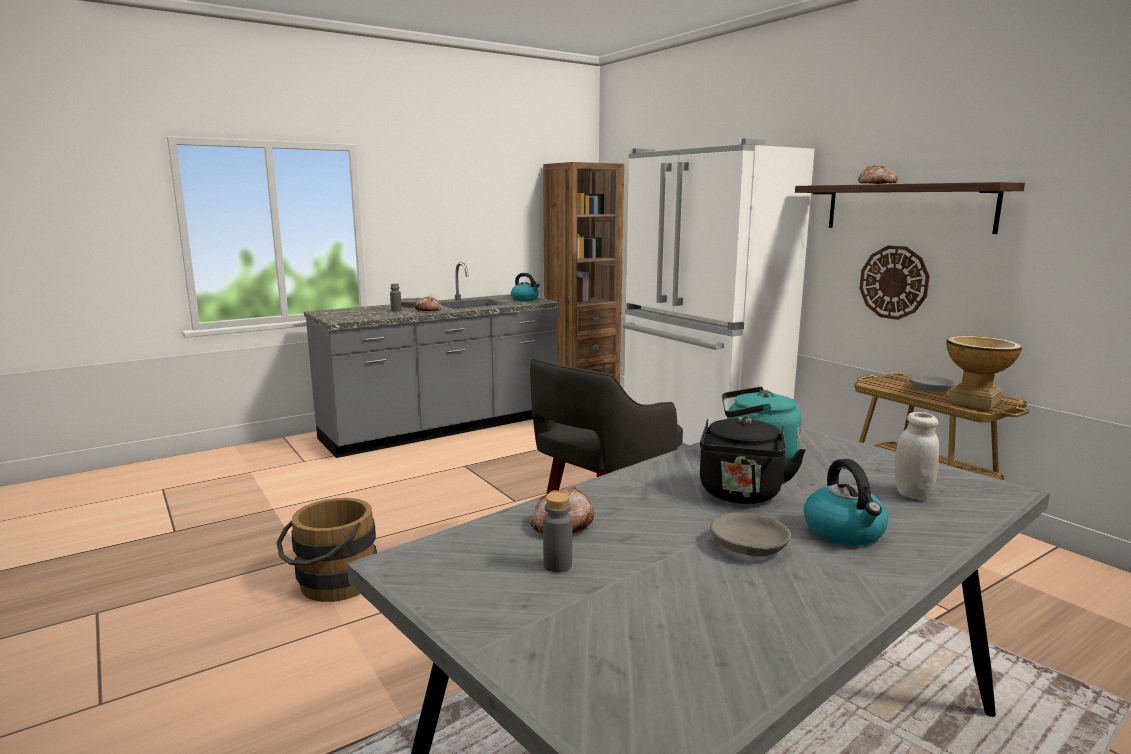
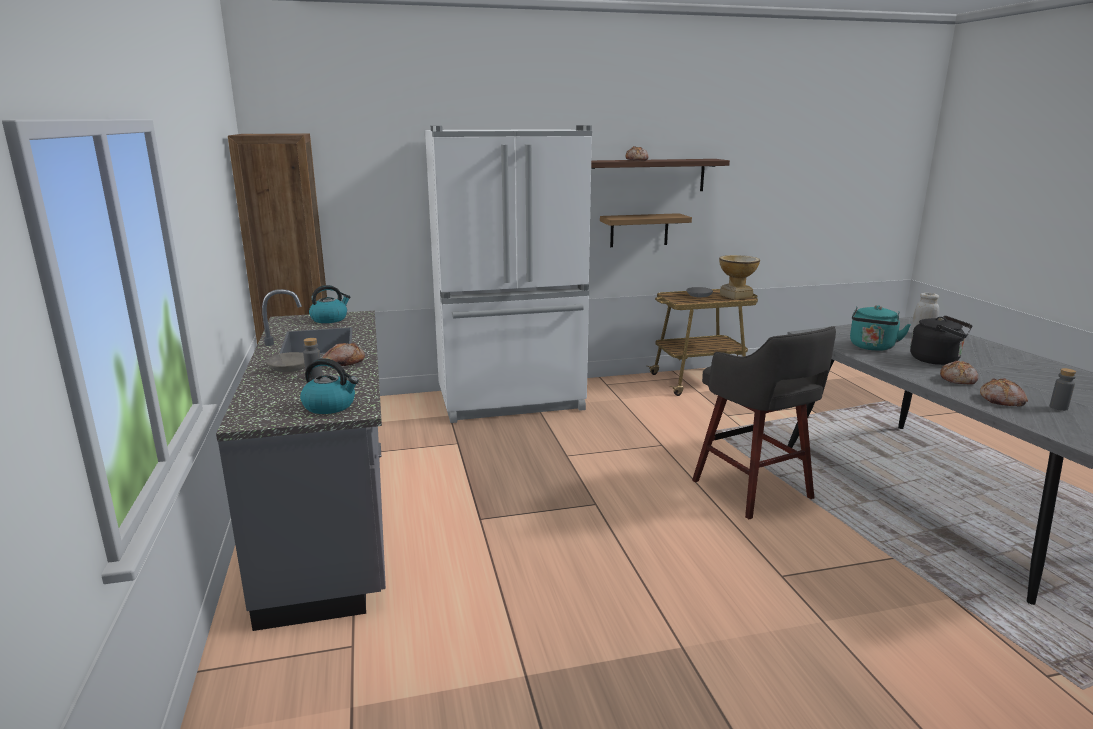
camera: 70 degrees left, 5 degrees up
brown bucket [276,498,377,602] -> none
grey bowl [710,512,791,556] -> none
kettle [804,459,888,546] -> kettle moved to [300,359,359,414]
wall clock [859,246,930,320] -> shelf [600,213,692,247]
none -> bread [940,361,978,385]

